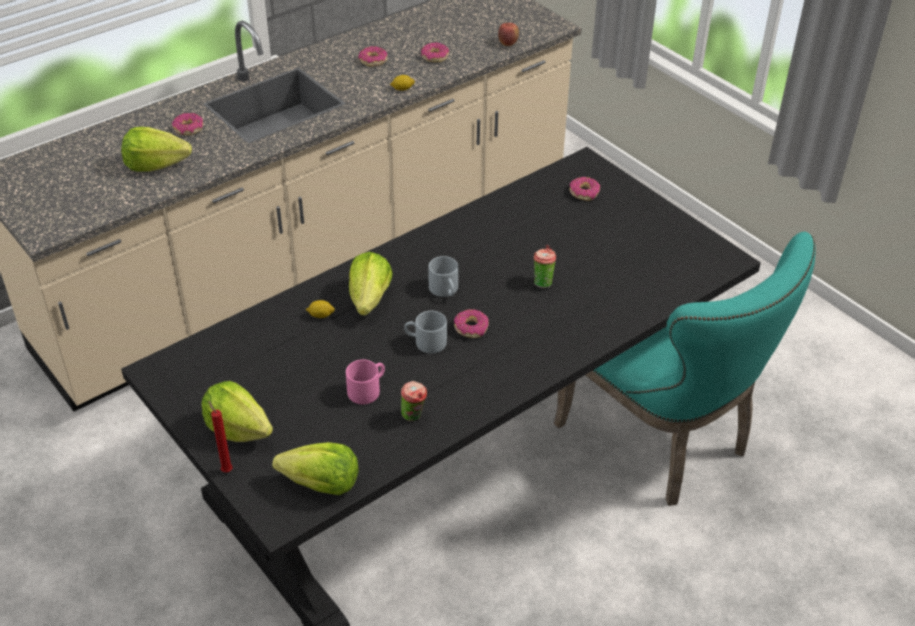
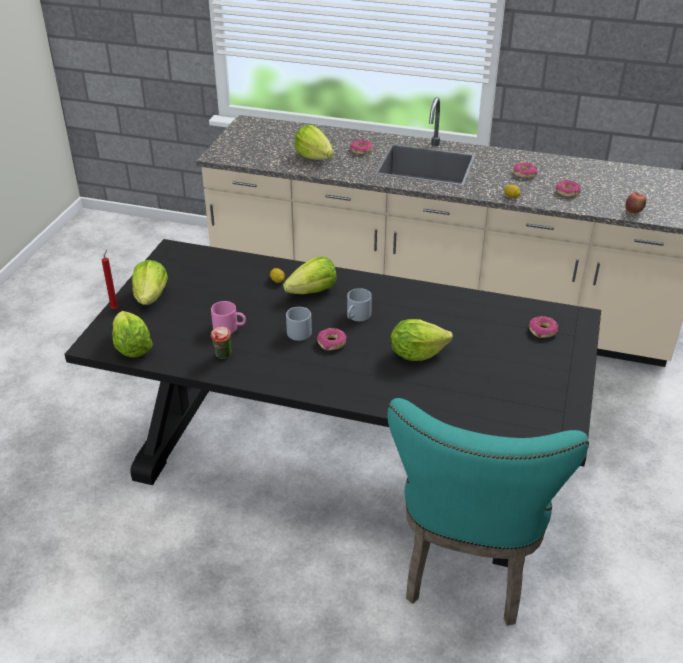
camera: 55 degrees right, 5 degrees down
cup [533,245,556,288] -> lettuce [390,319,453,361]

